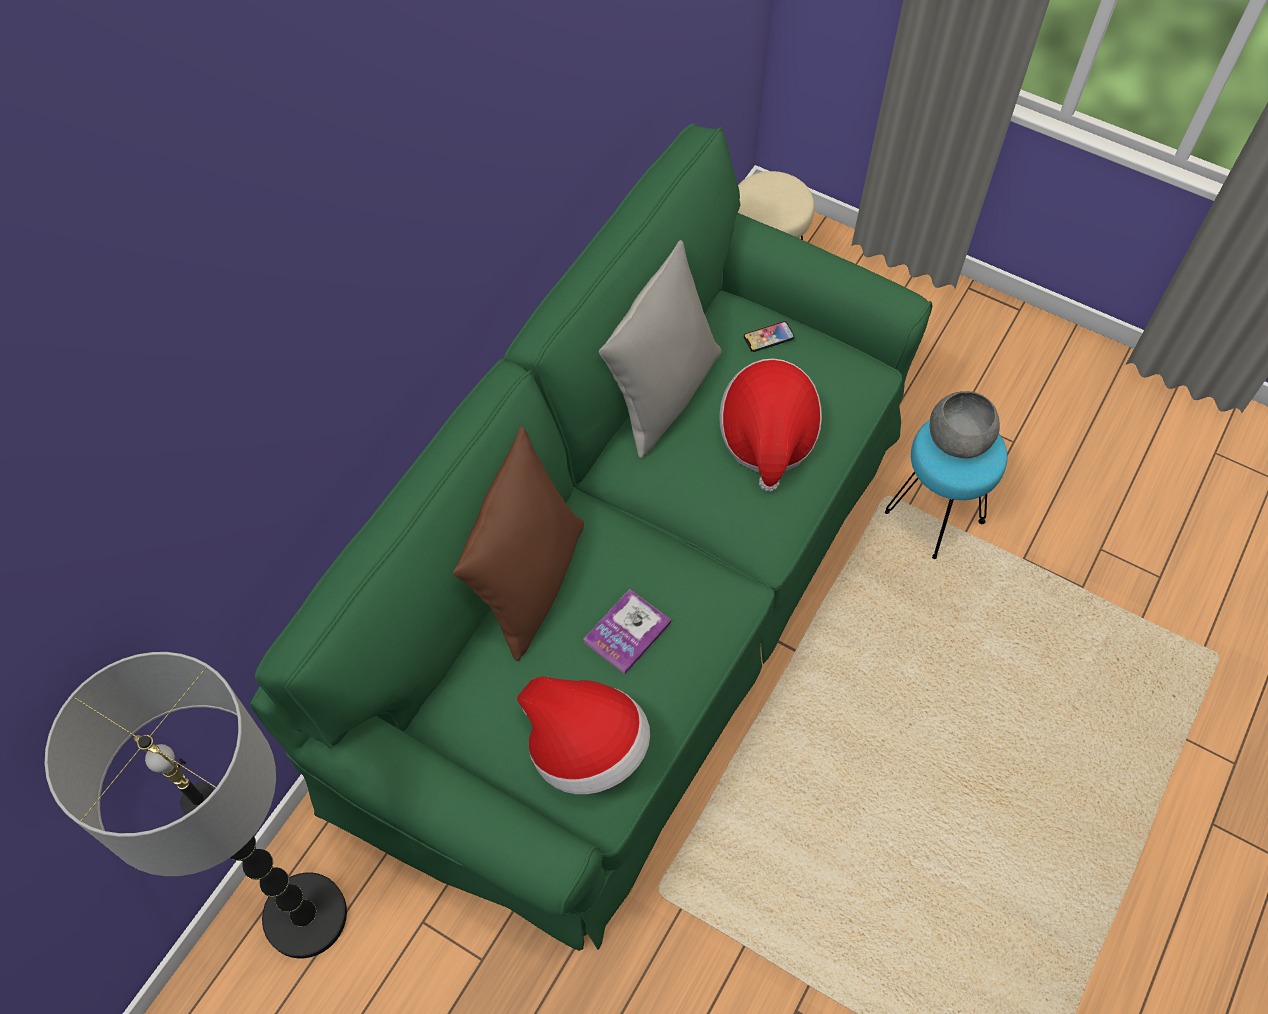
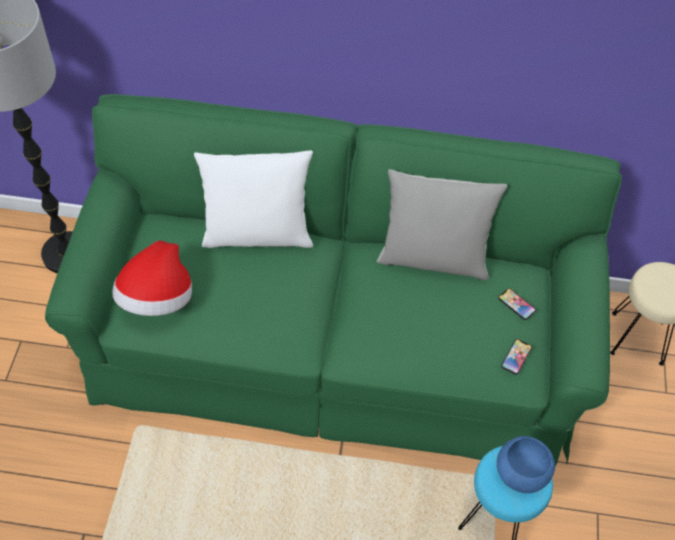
camera: 65 degrees right, 5 degrees down
brown pillow [453,426,584,661] -> white pillow [194,150,313,248]
book [583,589,671,674] -> none
hat [719,358,822,492] -> none
grey bowl [930,391,1000,459] -> blue bowl [497,436,555,493]
none -> phone [501,339,532,375]

